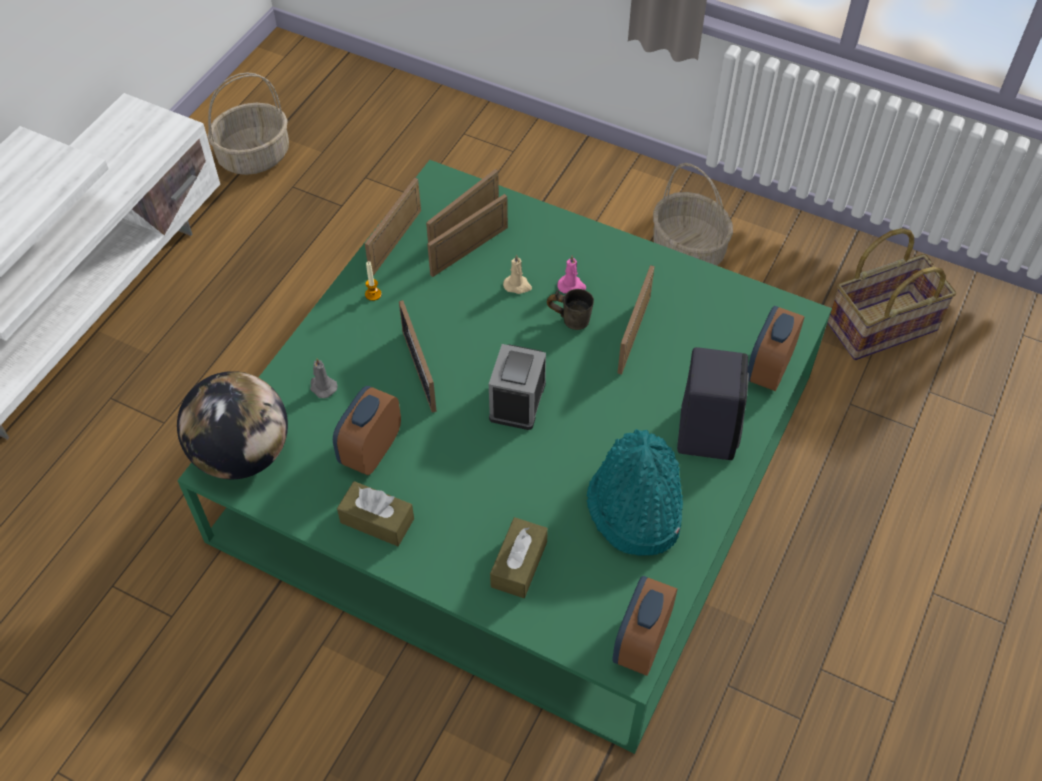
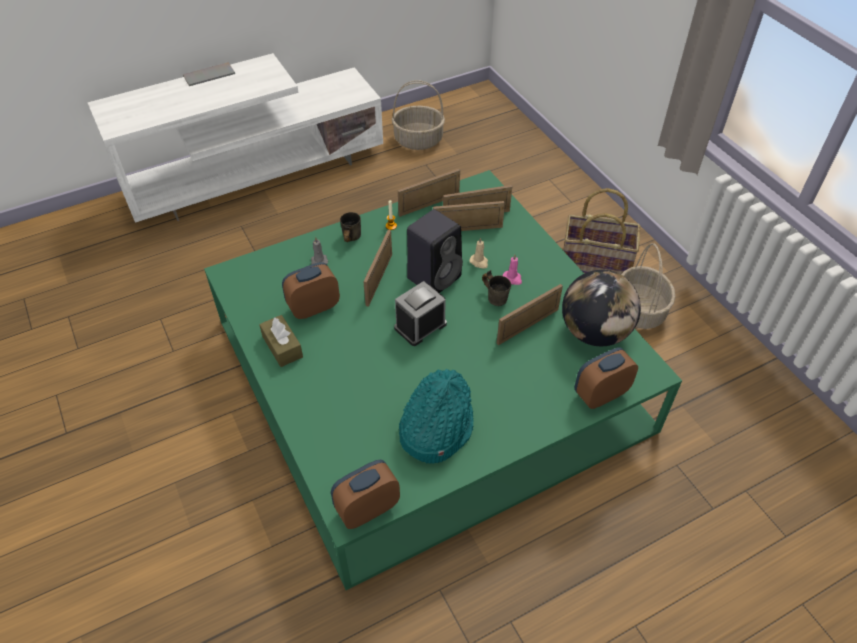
camera: 35 degrees right, 5 degrees down
globe [177,371,288,479] -> globe moved to [562,270,641,346]
brown tissue box [490,517,548,598] -> none
black speaker [677,347,749,460] -> black speaker moved to [407,209,463,293]
basket [827,228,956,360] -> basket moved to [563,188,640,274]
none -> grey mug [340,212,361,242]

